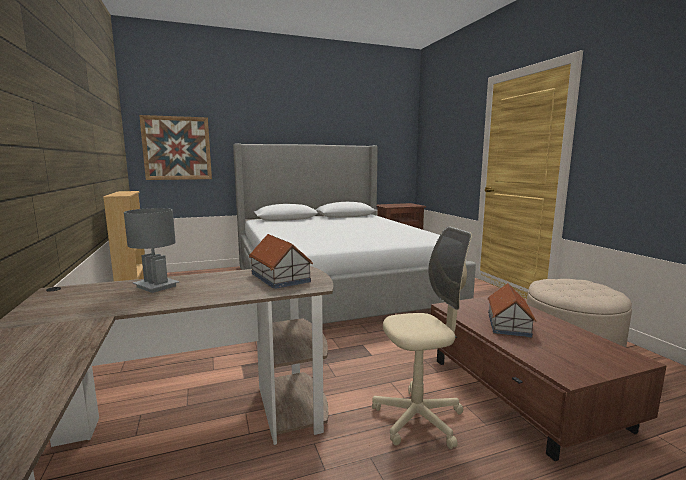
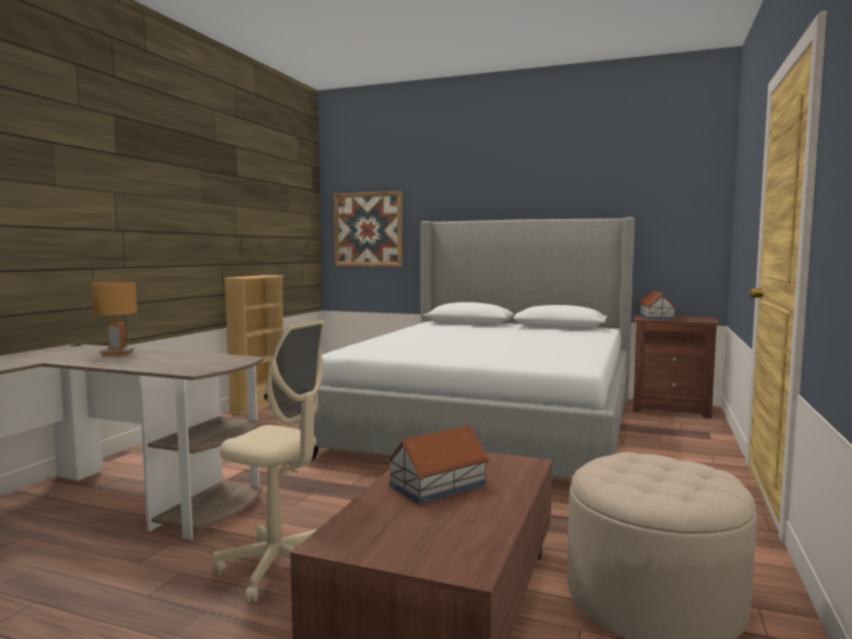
camera: 40 degrees right, 5 degrees down
grey table lamp [124,208,179,293] -> brown table lamp [92,282,137,356]
toy house [249,234,313,289] -> toy house moved to [639,291,677,320]

